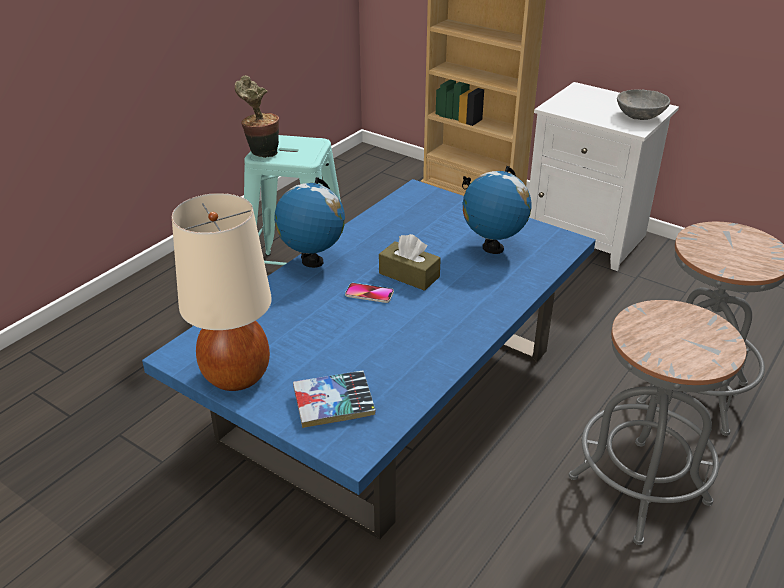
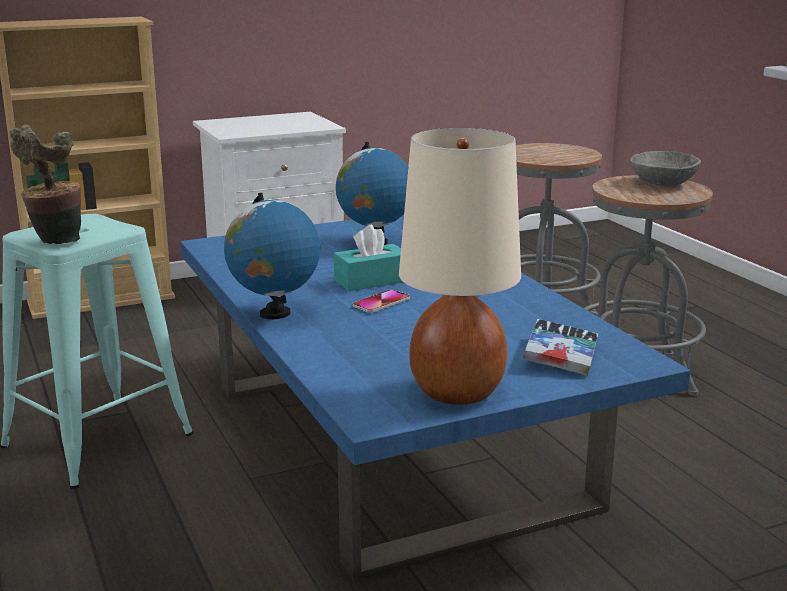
camera: 60 degrees left, 15 degrees down
brown tissue box [379,234,441,291] -> turquoise tissue box [334,225,403,291]
grey bowl [617,90,670,120] -> grey bowl moved to [630,151,701,187]

